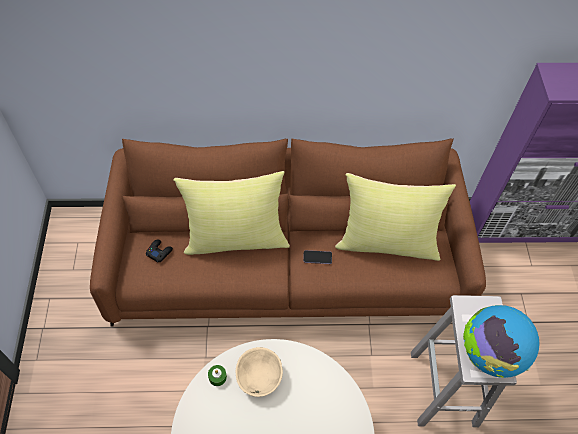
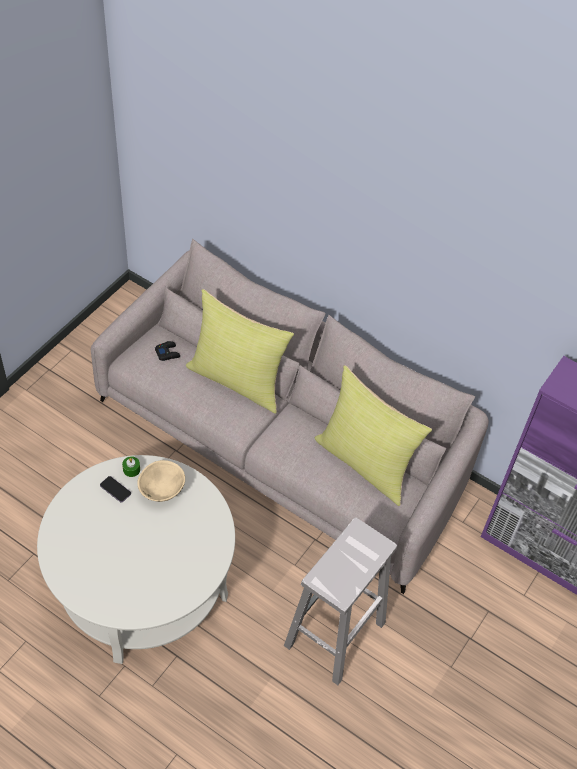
camera: 35 degrees right, 5 degrees down
brown sofa [90,138,486,326] -> grey sofa [91,239,489,594]
phone [303,250,332,264] -> phone moved to [100,476,131,503]
globe [463,305,539,378] -> none

